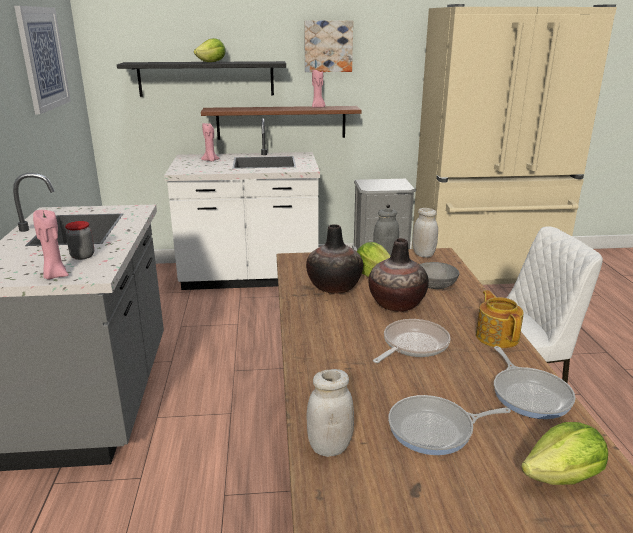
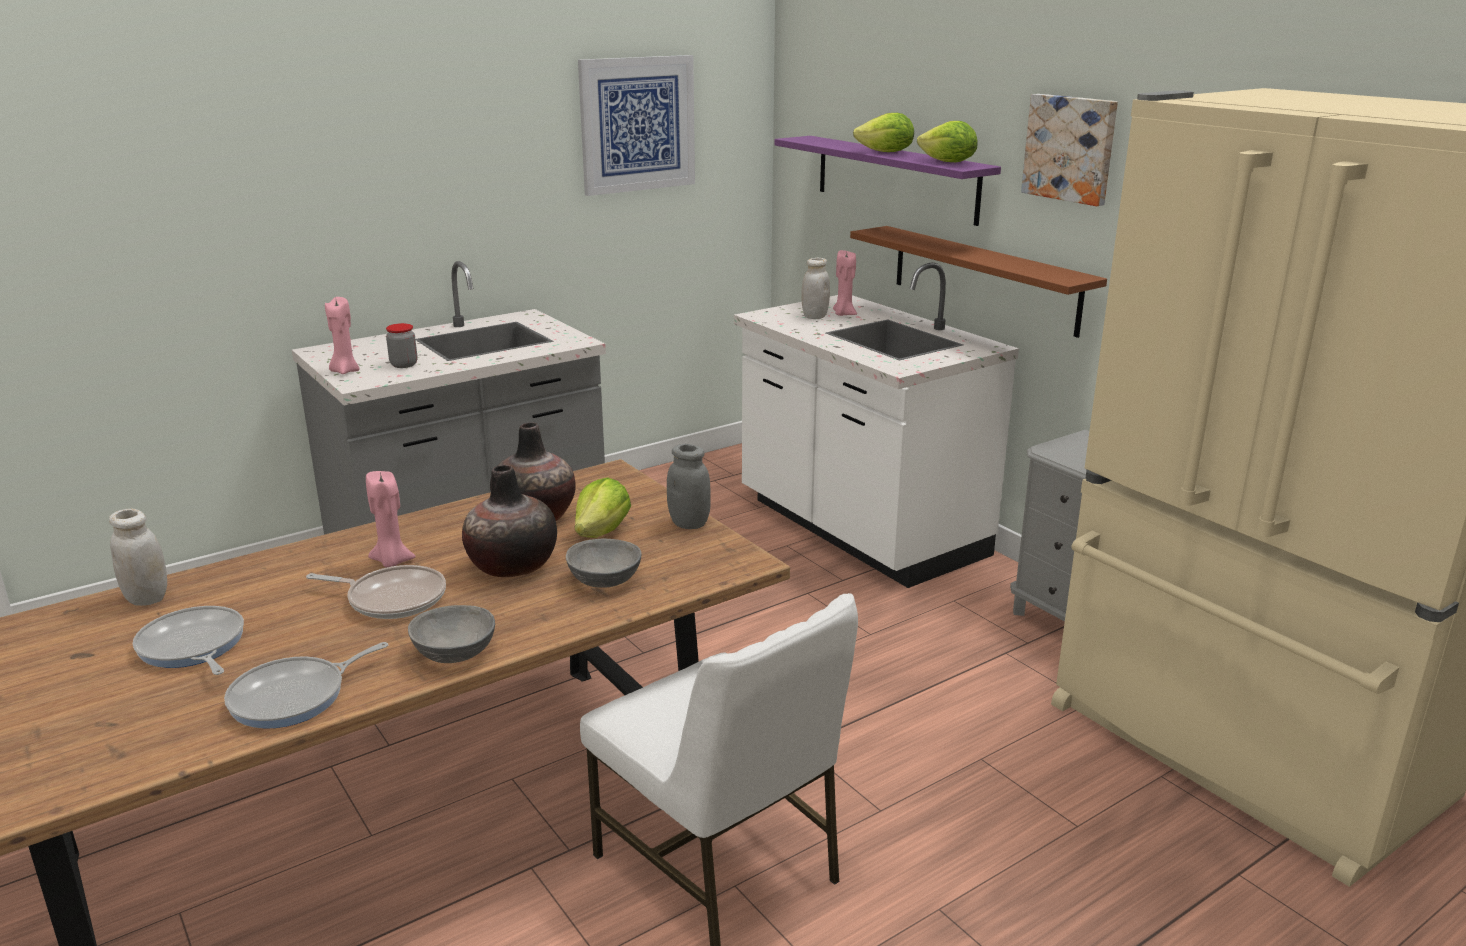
camera: 60 degrees right, 0 degrees up
black shelf [117,61,286,97] -> purple shelf [774,136,1001,226]
pink candle [312,70,325,108] -> pink candle moved to [366,471,416,567]
white jar [412,208,438,258] -> white jar moved to [801,258,830,319]
teapot [476,290,524,348] -> grey bowl [408,605,495,663]
lettuce [521,422,608,485] -> lettuce moved to [917,121,977,162]

